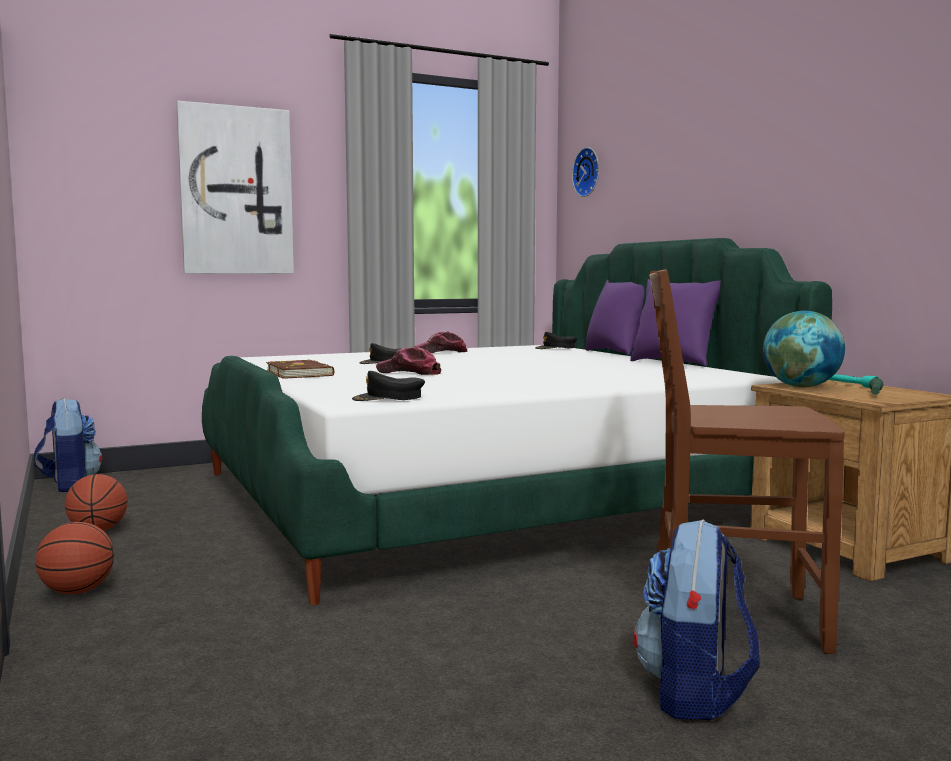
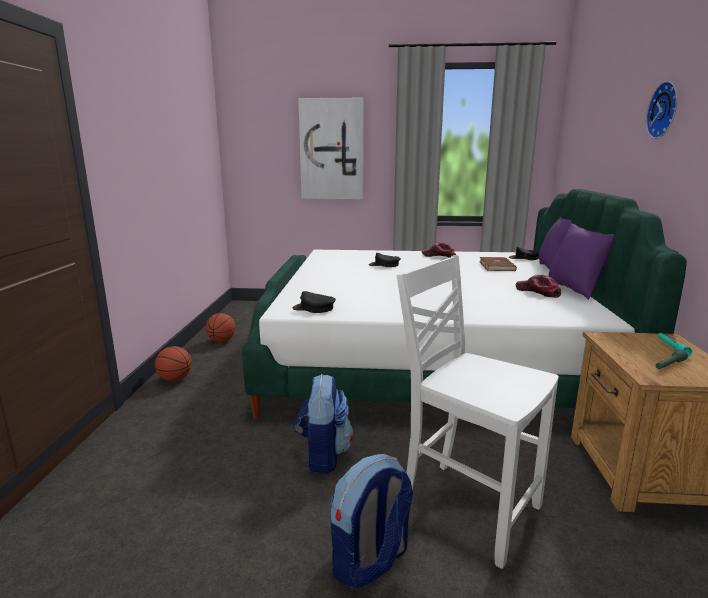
camera: 30 degrees right, 10 degrees up
backpack [33,398,102,492] -> backpack moved to [294,374,354,474]
brown book [266,359,334,379] -> brown book moved to [480,257,517,271]
cap [376,347,442,375] -> cap moved to [516,275,561,298]
wall clock [572,147,599,197] -> wall clock moved to [646,81,677,139]
brown chair [649,270,845,654] -> white chair [397,255,559,569]
globe [763,311,845,387] -> none

